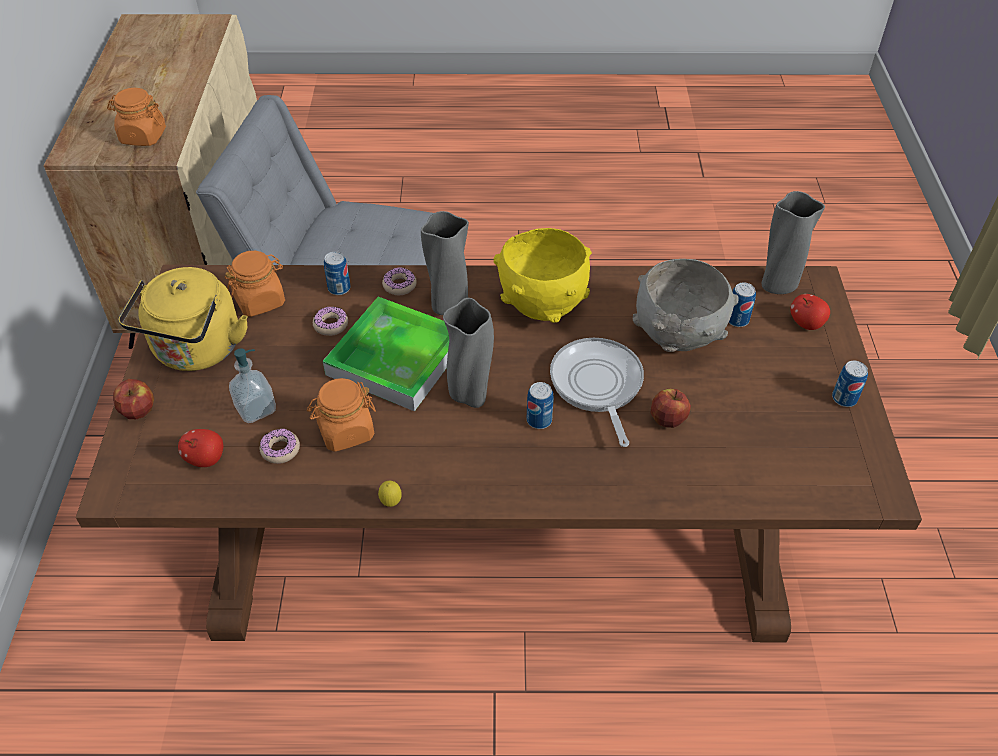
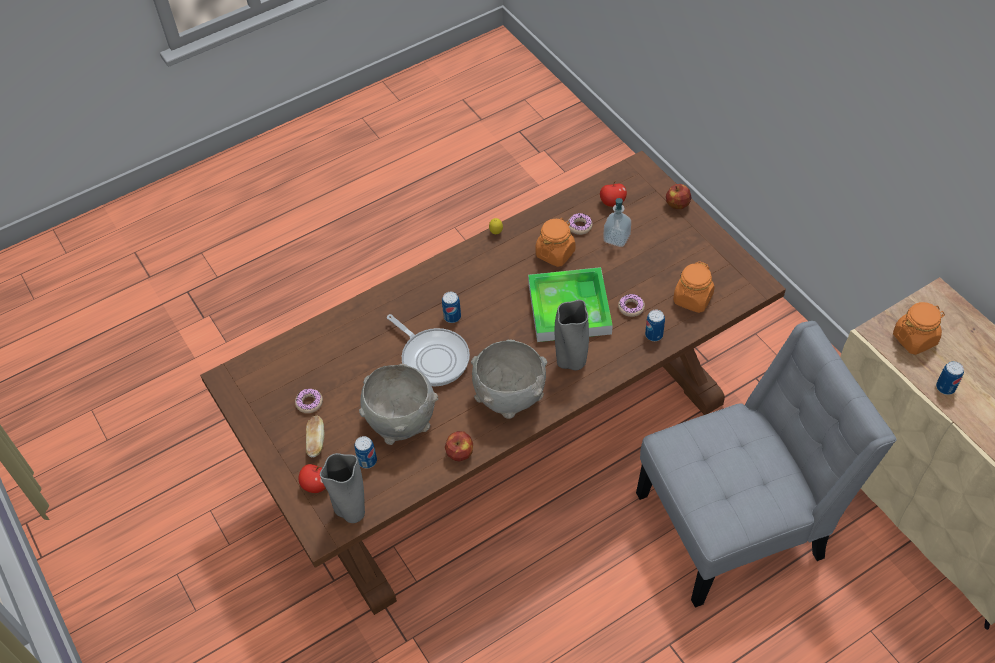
camera: 150 degrees right, 5 degrees up
yellow kettle [118,267,248,371] -> none
donut [382,267,417,295] -> donut moved to [295,389,323,413]
grey vase [443,298,494,408] -> none
yellow bowl [494,228,592,323] -> grey bowl [471,339,547,419]
apple [651,388,691,428] -> apple moved to [445,431,473,462]
can [832,361,868,407] -> can moved to [936,361,964,395]
none -> bread [306,416,324,457]

